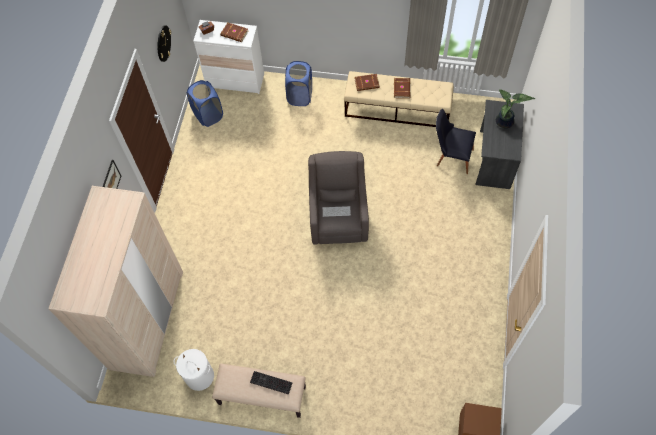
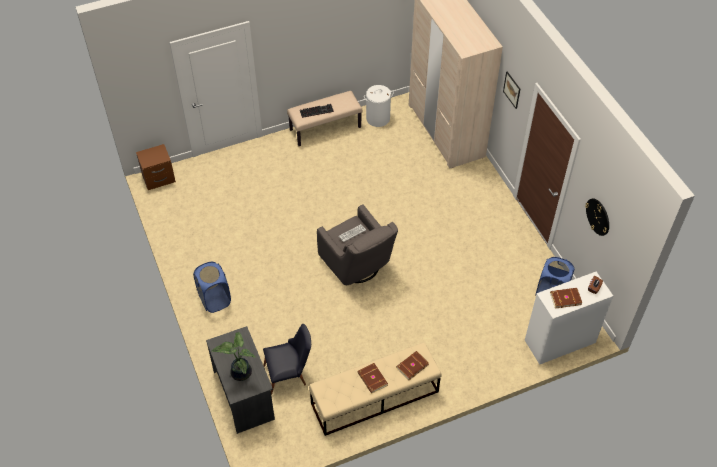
camera: 145 degrees right, 10 degrees down
blue laundry basket [285,61,312,106] -> blue laundry basket moved to [193,262,231,313]

